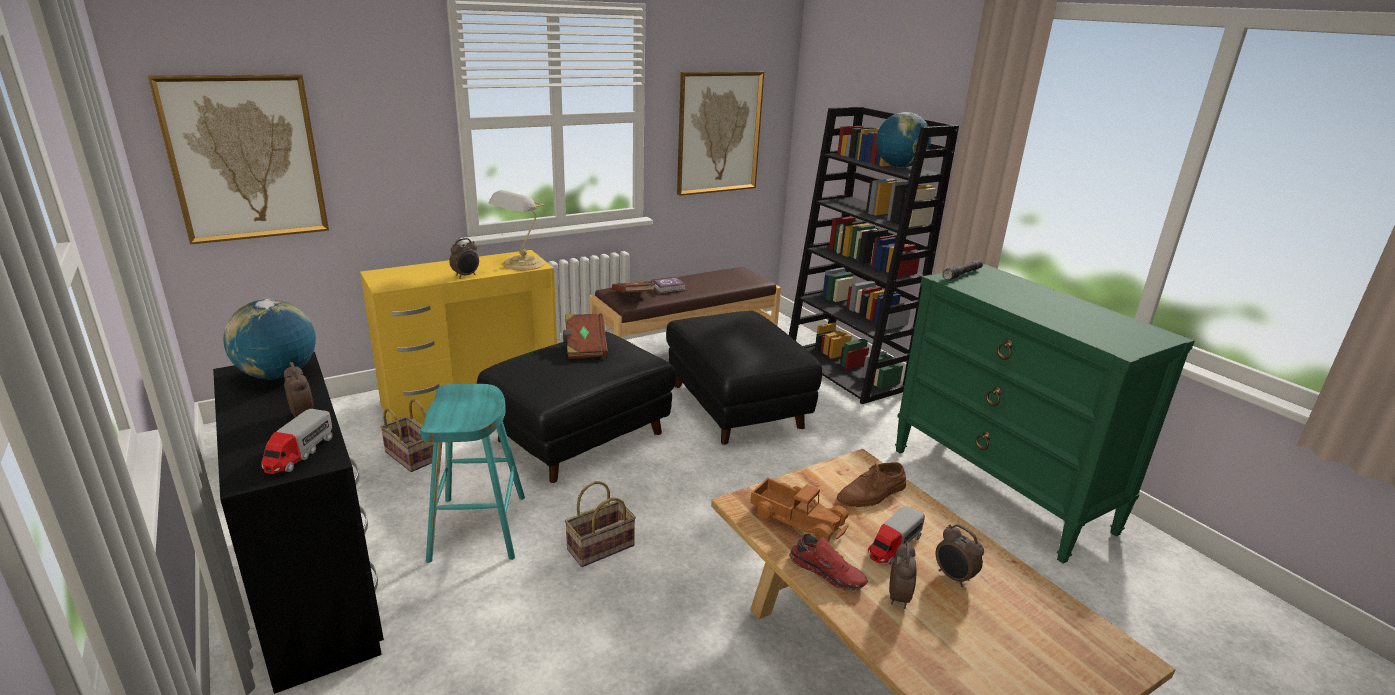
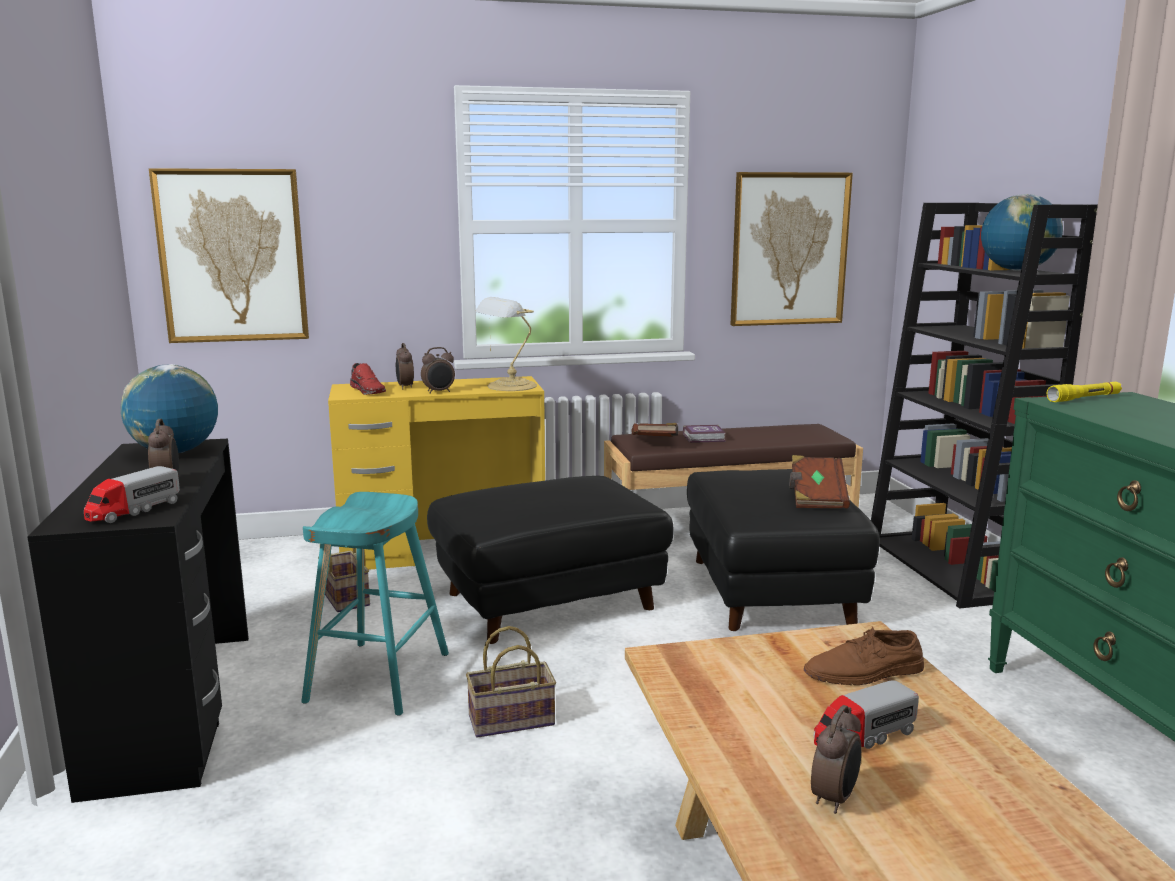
camera: 20 degrees right, 10 degrees down
brown book [563,314,608,359] -> brown book moved to [789,455,850,509]
toy truck [750,478,849,542] -> none
red shoe [789,534,868,591] -> red shoe moved to [350,363,386,395]
alarm clock [936,524,984,587] -> alarm clock moved to [396,343,414,389]
black flashlight [943,260,983,280] -> yellow flashlight [1047,382,1122,402]

